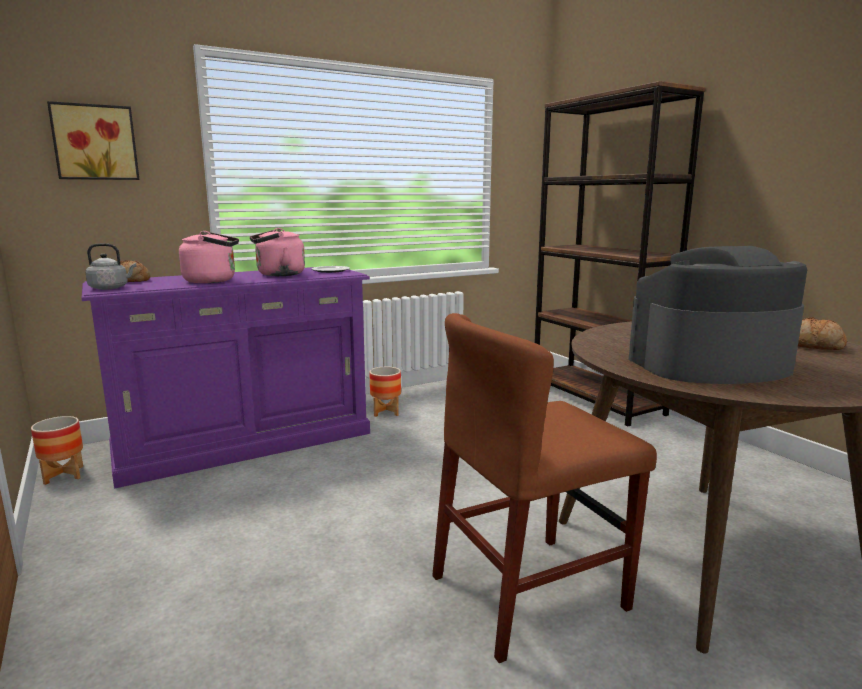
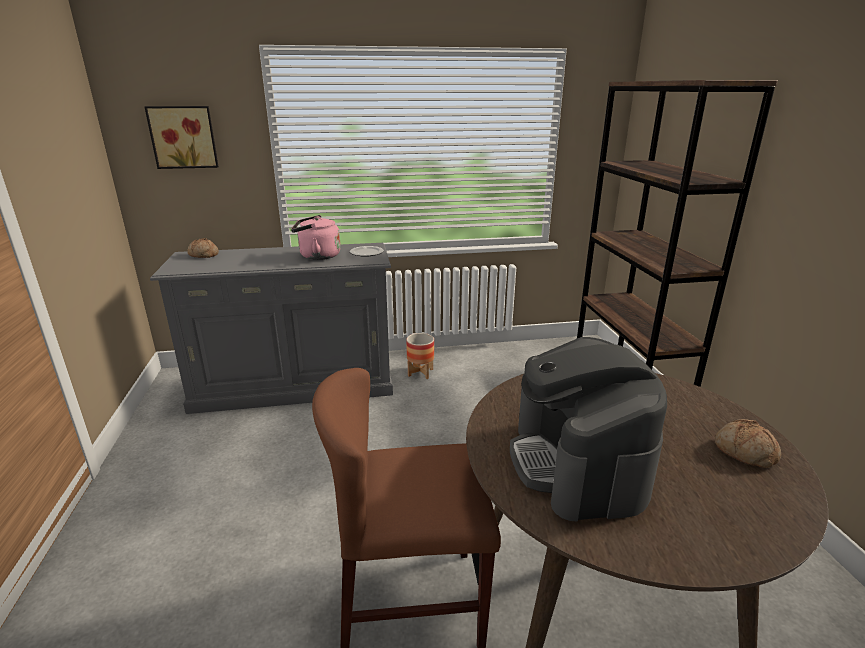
camera: 20 degrees right, 10 degrees up
planter [31,416,83,485] -> none
purple cabinet [81,267,370,489] -> grey cabinet [150,243,393,414]
grey kettle [86,243,137,290] -> none
pink kettle [179,231,239,283] -> none
coffee machine [629,246,807,384] -> coffee machine turned 105 degrees counterclockwise [510,337,667,521]

